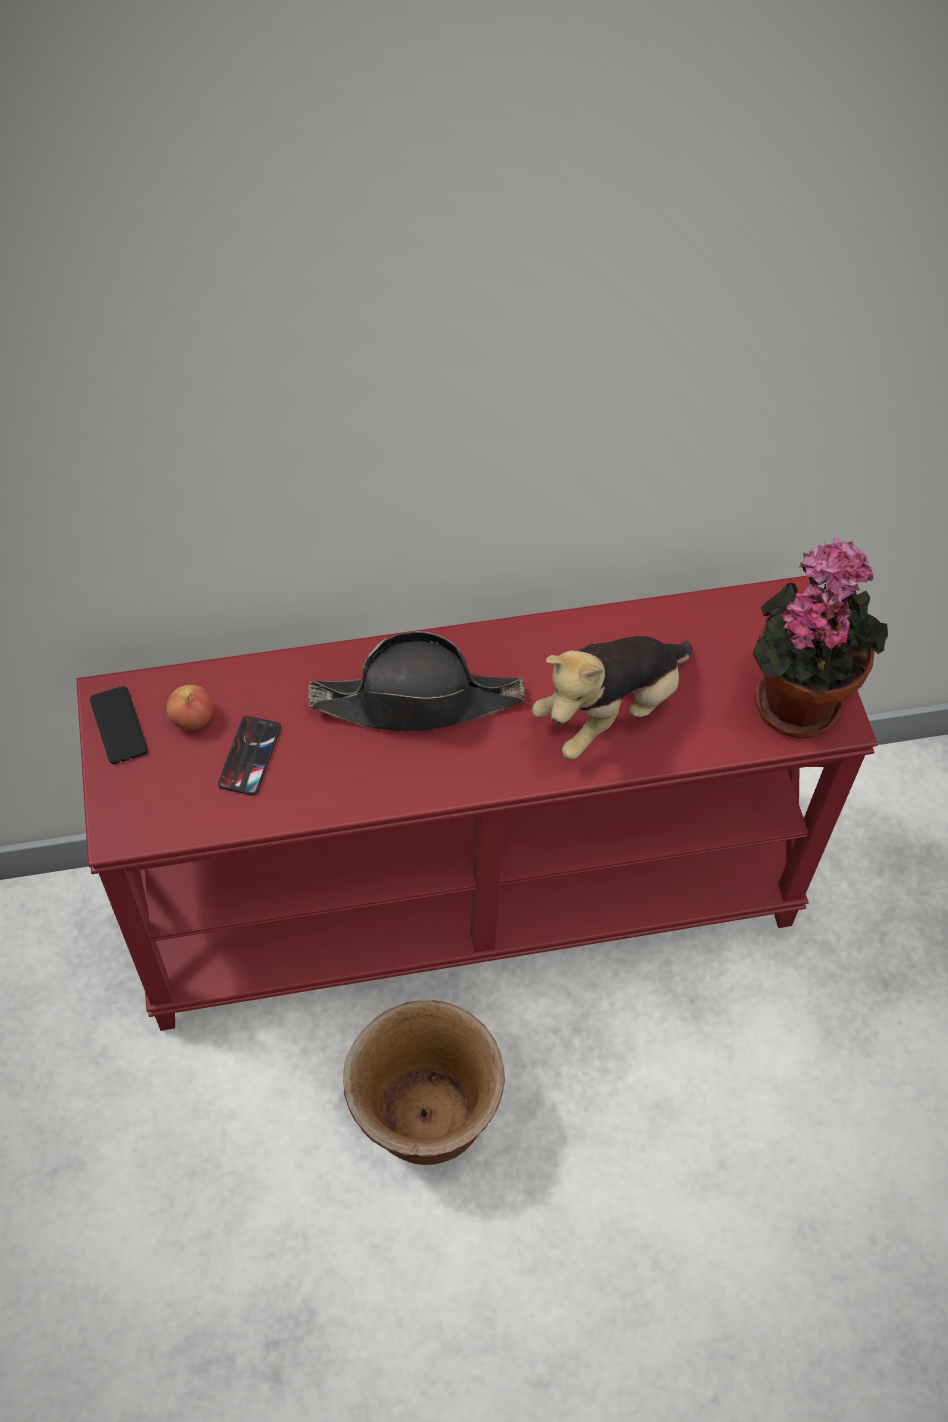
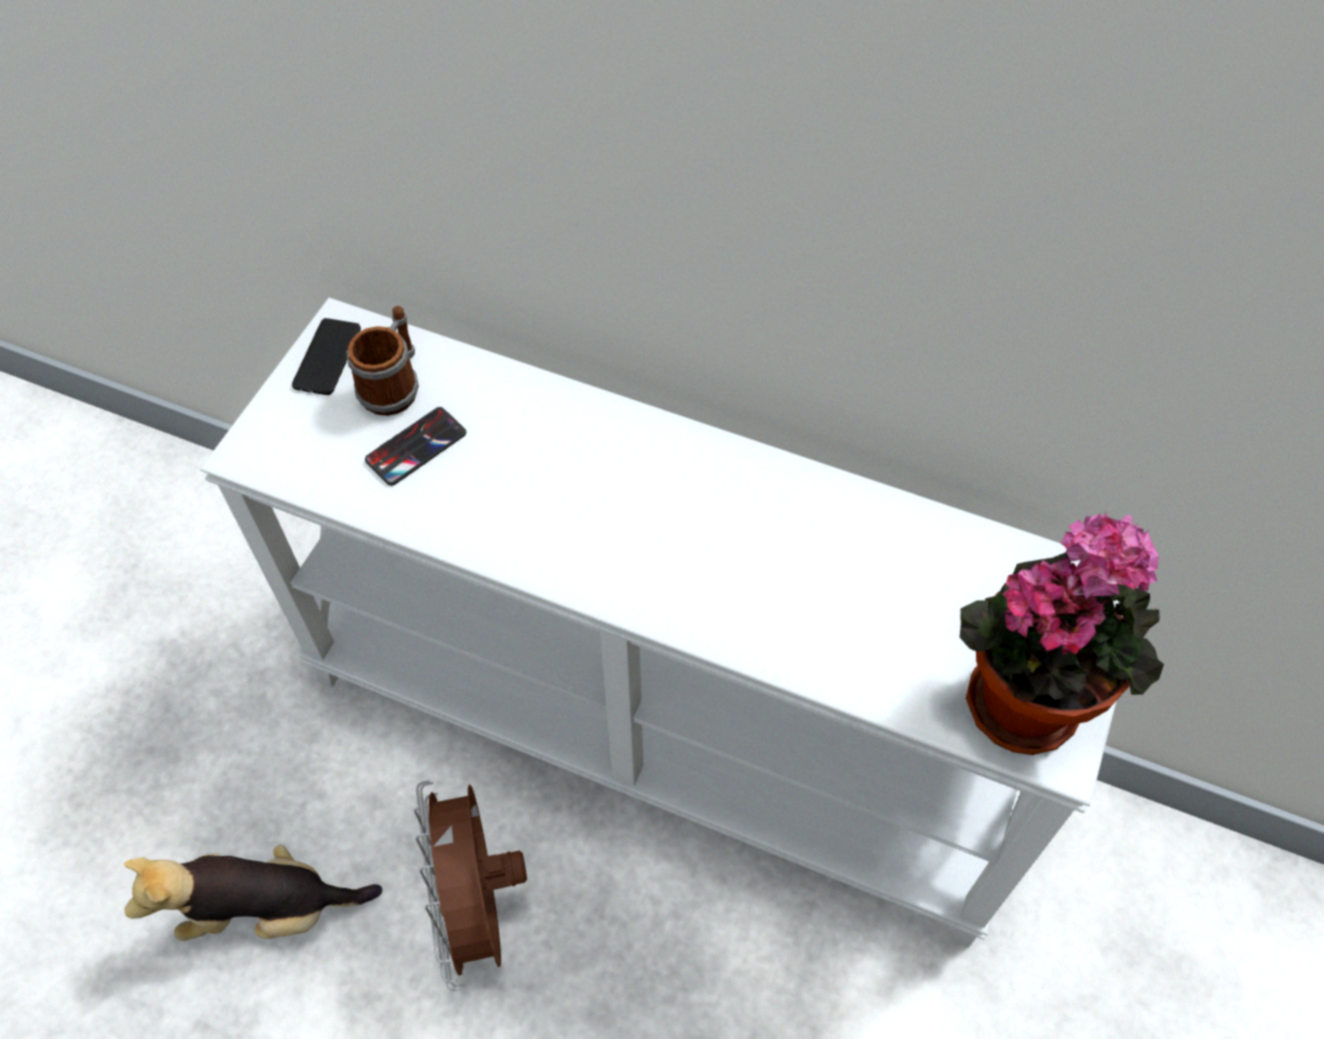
camera: 35 degrees right, 0 degrees up
red console table [76,576,878,1031] -> white console table [200,298,1139,948]
apple [166,685,214,730] -> mug [346,306,419,416]
black hat [308,631,525,732] -> none
brown planter [343,1000,505,1165] -> brown fan [414,780,527,991]
plush toy [532,636,693,759] -> plush toy moved to [124,845,382,941]

